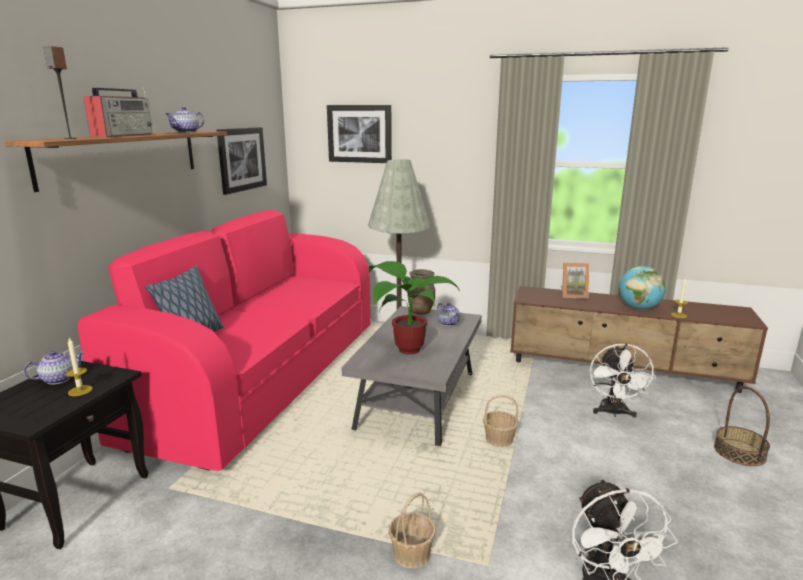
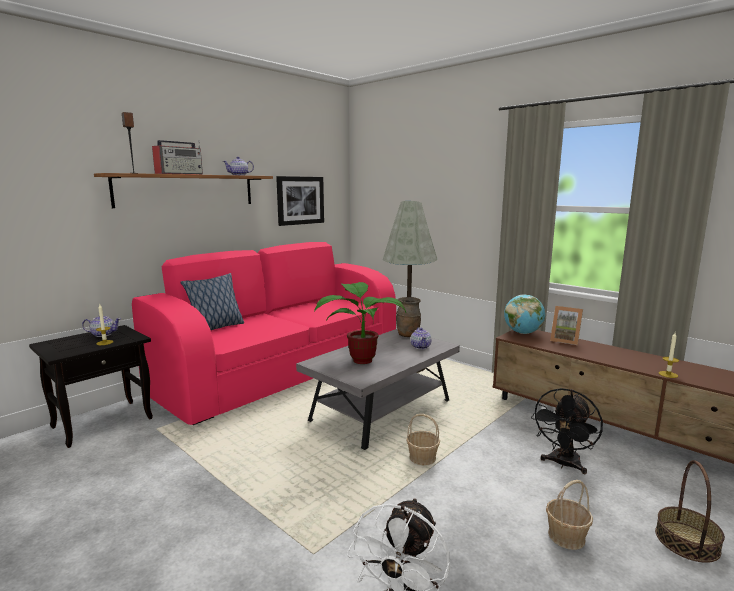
camera: 25 degrees right, 5 degrees down
picture [327,105,392,163] -> none
basket [388,493,436,569] -> basket moved to [546,480,593,550]
white fan [590,343,656,418] -> black fan [531,388,603,475]
globe [619,266,666,310] -> globe moved to [504,294,545,334]

